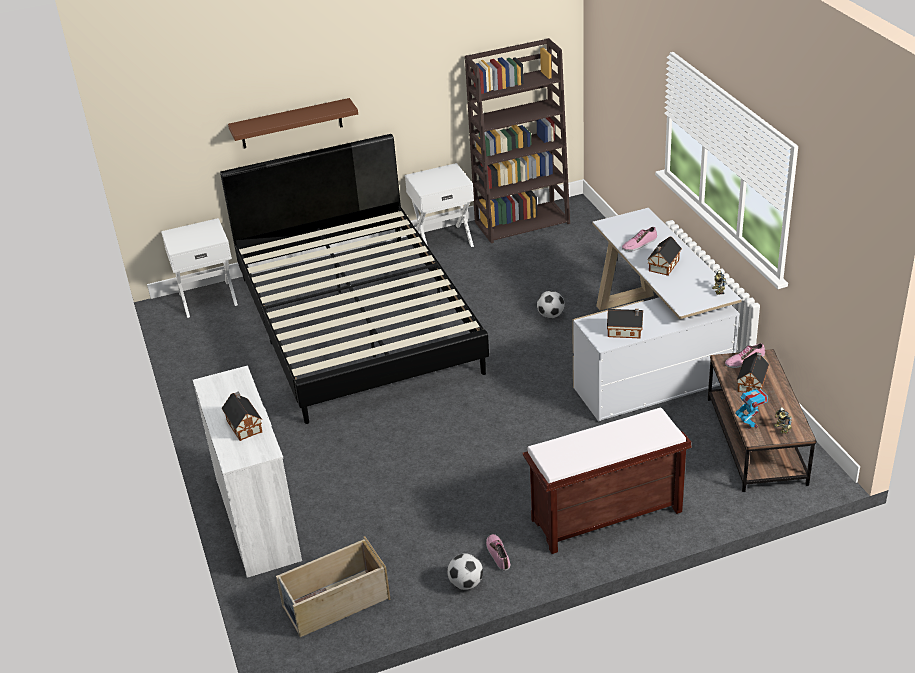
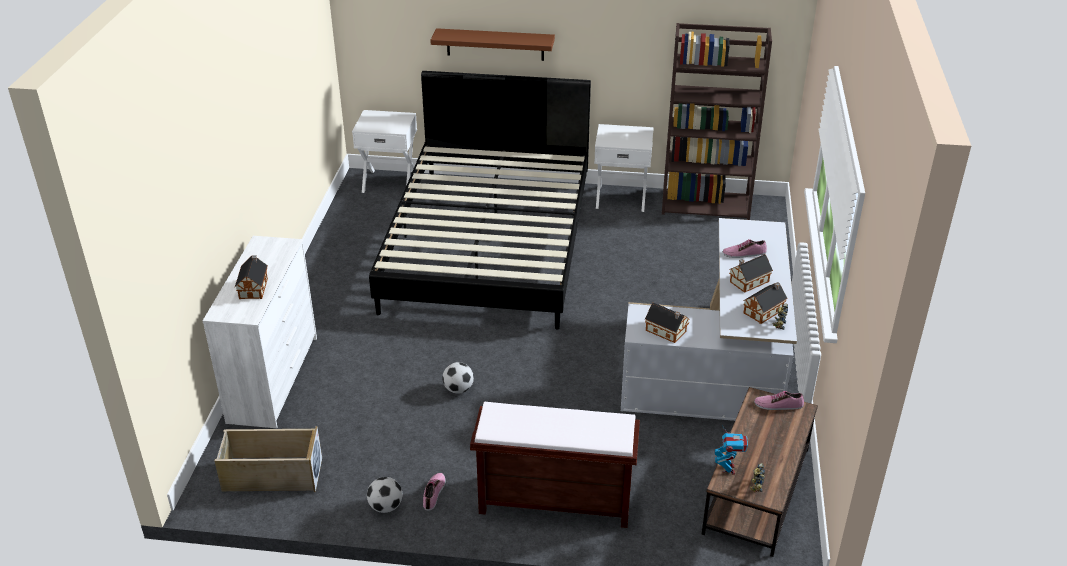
camera: 25 degrees right, 0 degrees up
football [537,291,565,318] -> football moved to [442,362,474,394]
toy house [737,352,769,392] -> toy house moved to [743,282,788,324]

